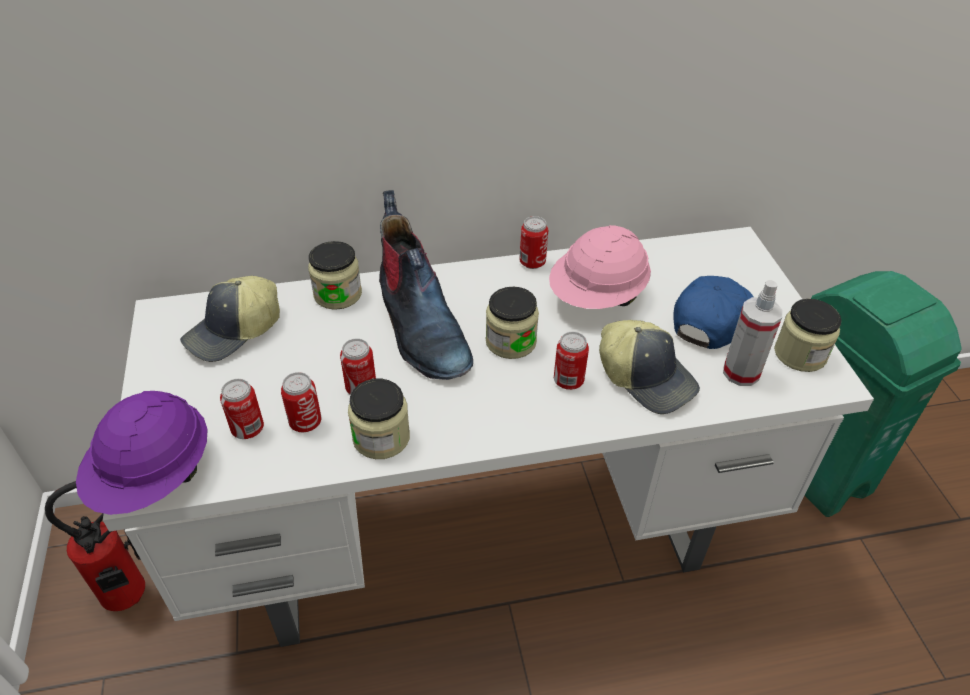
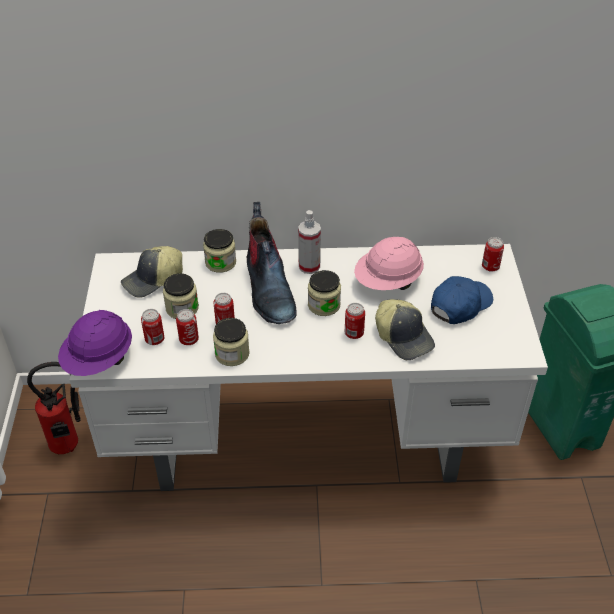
camera: 10 degrees right, 0 degrees up
can [519,216,548,269] -> can moved to [482,237,504,272]
spray bottle [723,280,783,386] -> spray bottle moved to [298,210,321,274]
jar [774,299,842,372] -> jar moved to [163,273,199,319]

